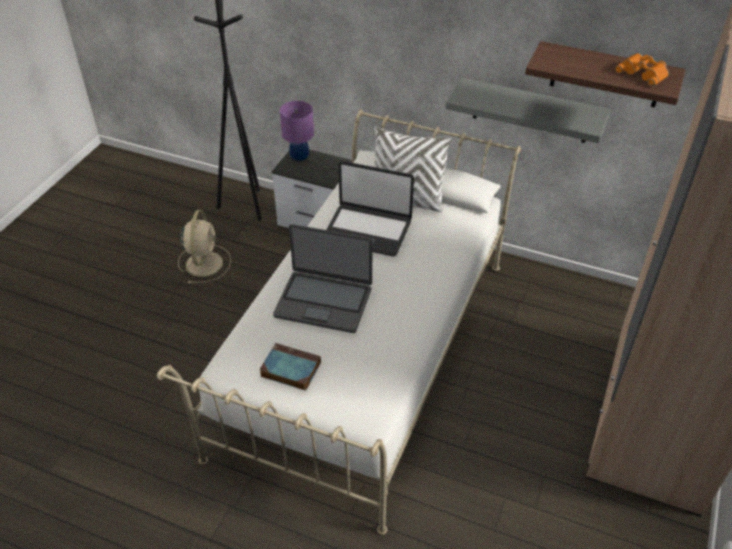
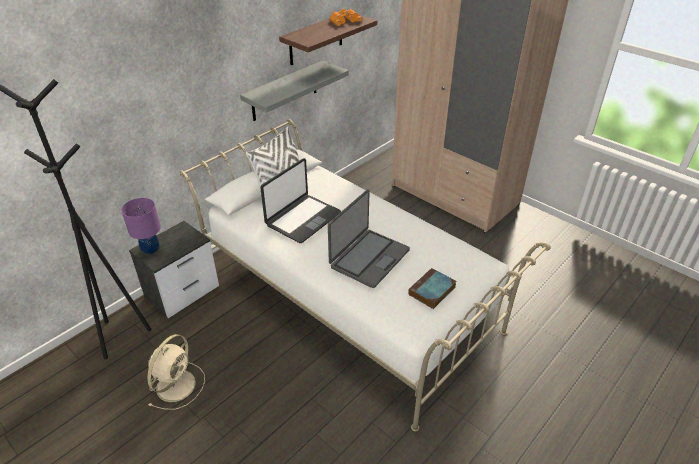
camera: 70 degrees left, 5 degrees down
beige fan [178,210,231,284] -> beige fan turned 90 degrees clockwise [148,334,205,410]

